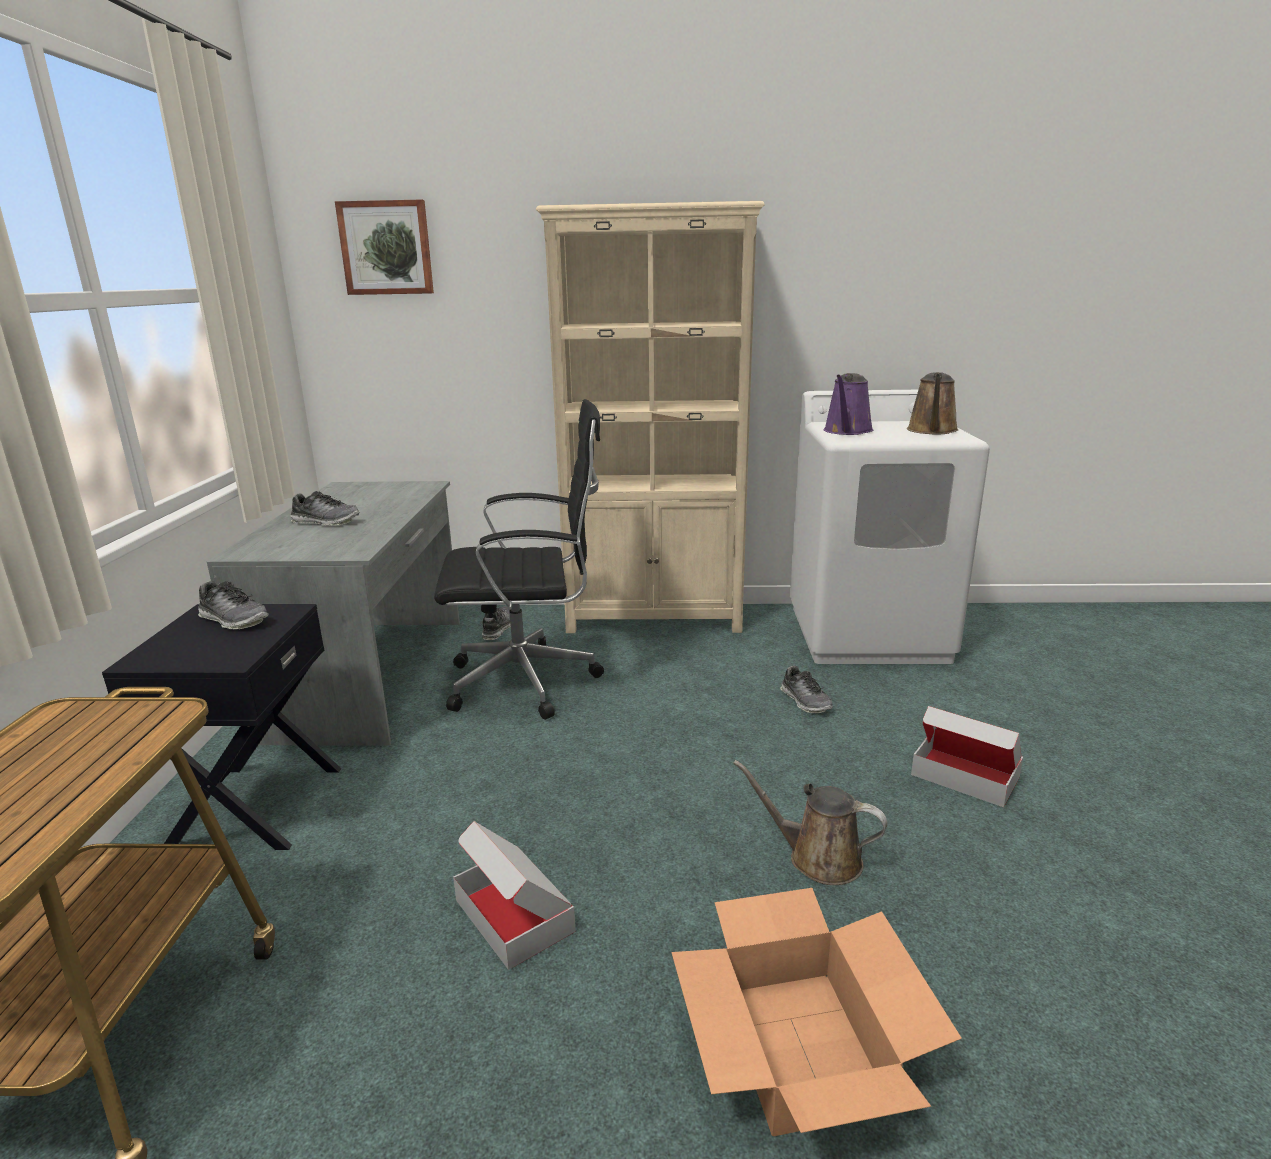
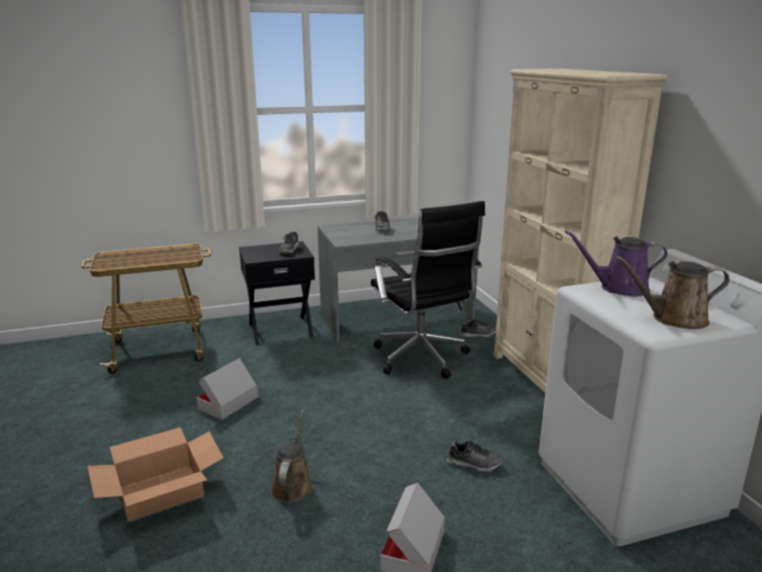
camera: 70 degrees right, 0 degrees up
picture [335,200,434,295] -> none
shoe [780,666,833,713] -> shoe turned 120 degrees counterclockwise [447,441,503,472]

